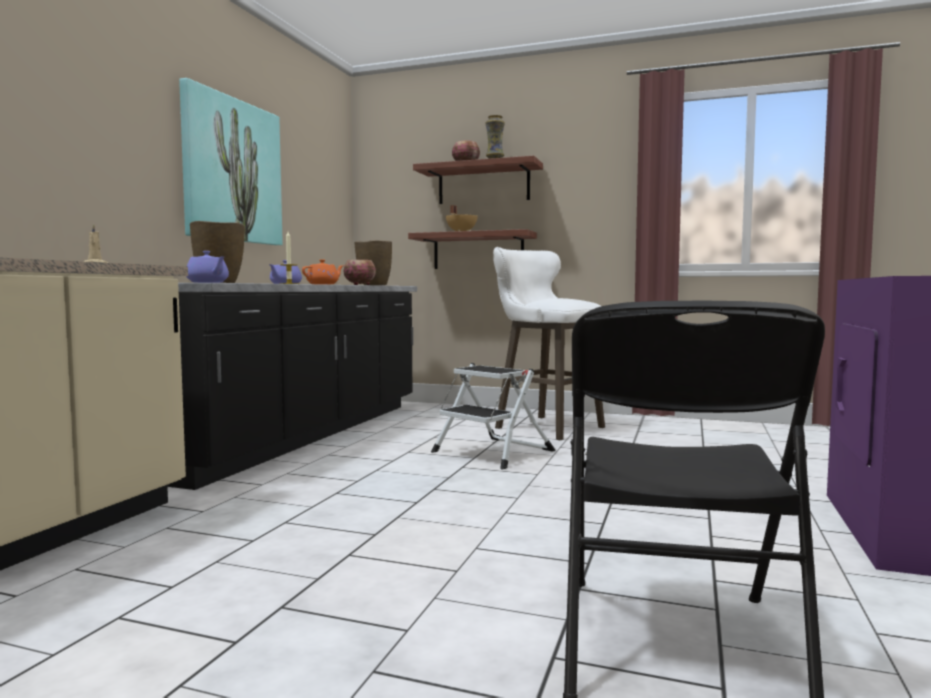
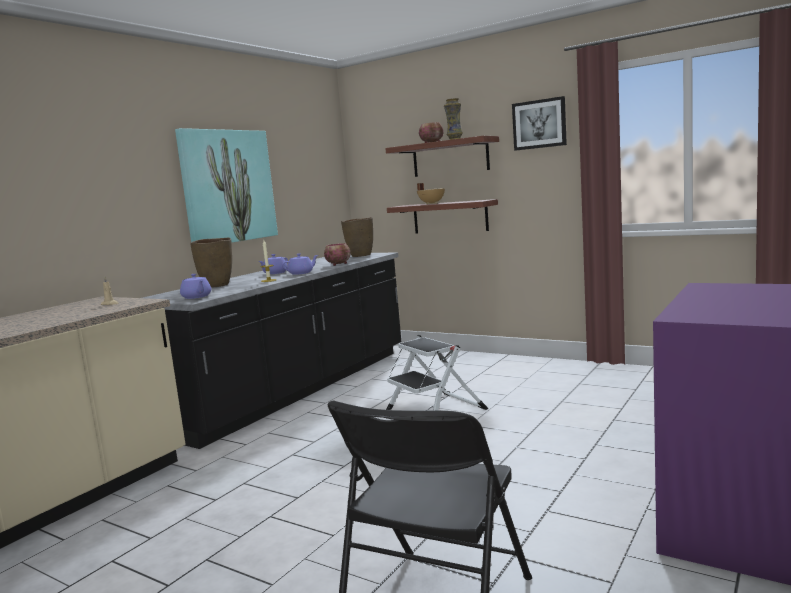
camera: 15 degrees right, 5 degrees up
orange teapot [302,259,343,285] -> purple teapot [282,253,318,275]
white stool [493,247,605,440] -> none
none -> picture [512,96,567,151]

